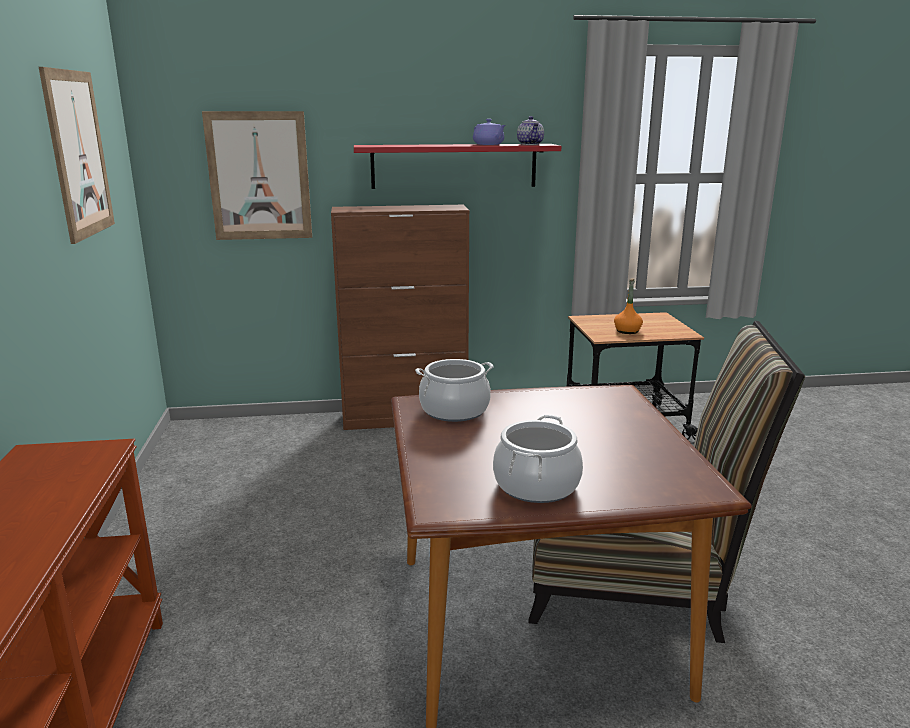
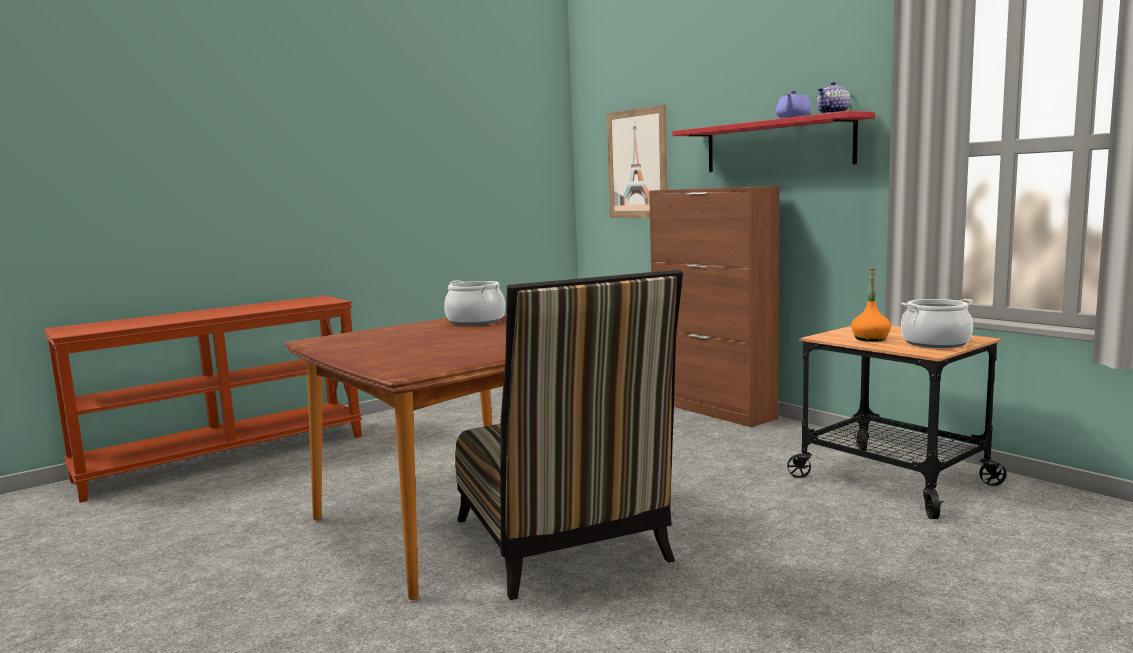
camera: 60 degrees right, 10 degrees down
picture [39,67,115,244] -> none
cooking pot [493,415,583,503] -> cooking pot moved to [901,299,974,348]

